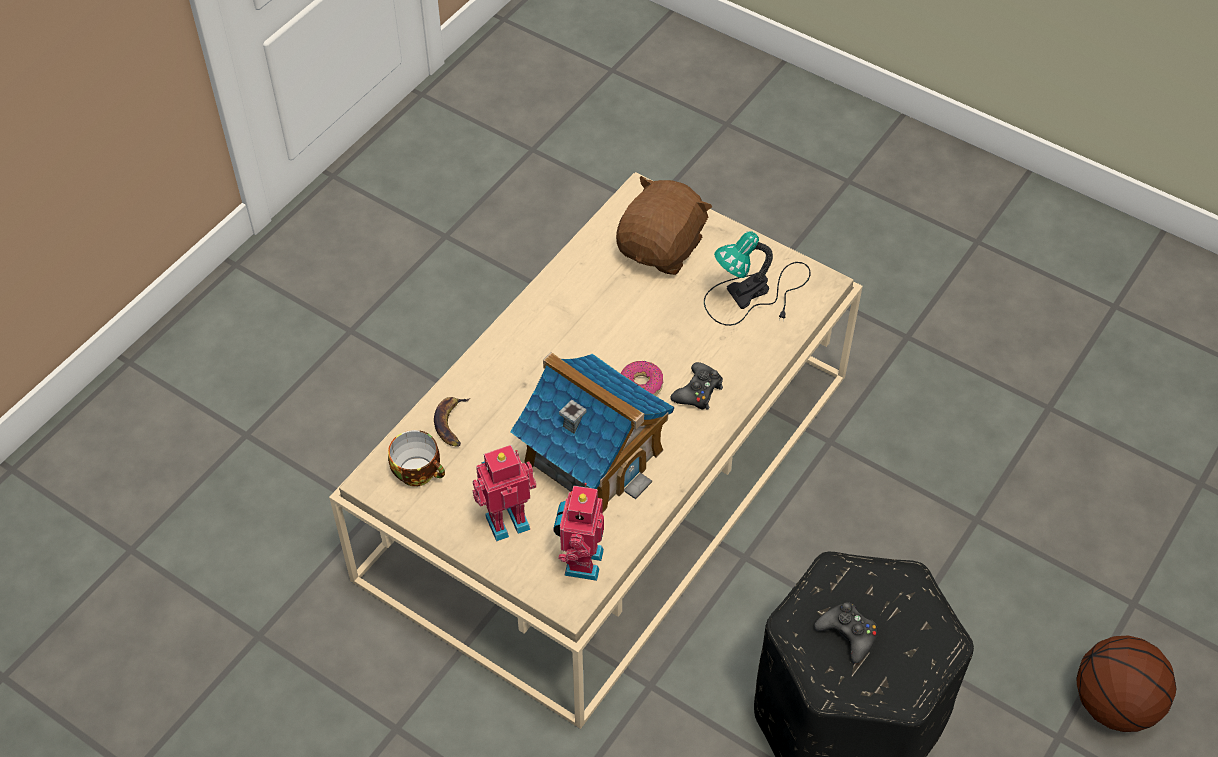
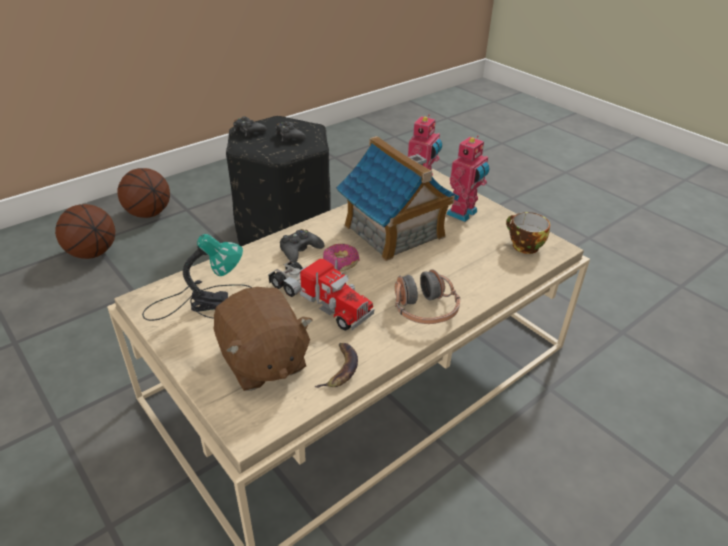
camera: 165 degrees left, 15 degrees down
banana [434,397,470,447] -> banana moved to [314,343,358,388]
toy robot [473,445,536,542] -> toy robot turned 45 degrees counterclockwise [446,135,489,222]
brown plush toy [616,176,712,275] -> brown plush toy turned 75 degrees counterclockwise [213,287,313,391]
none -> basketball [55,204,115,259]
none -> black game controller [233,116,267,137]
none -> toy truck [268,259,375,331]
none -> headphones [395,269,460,324]

